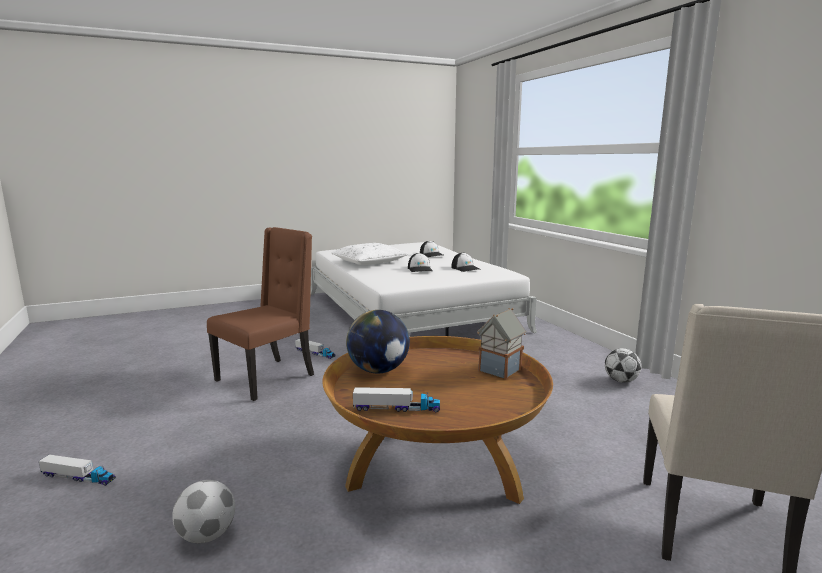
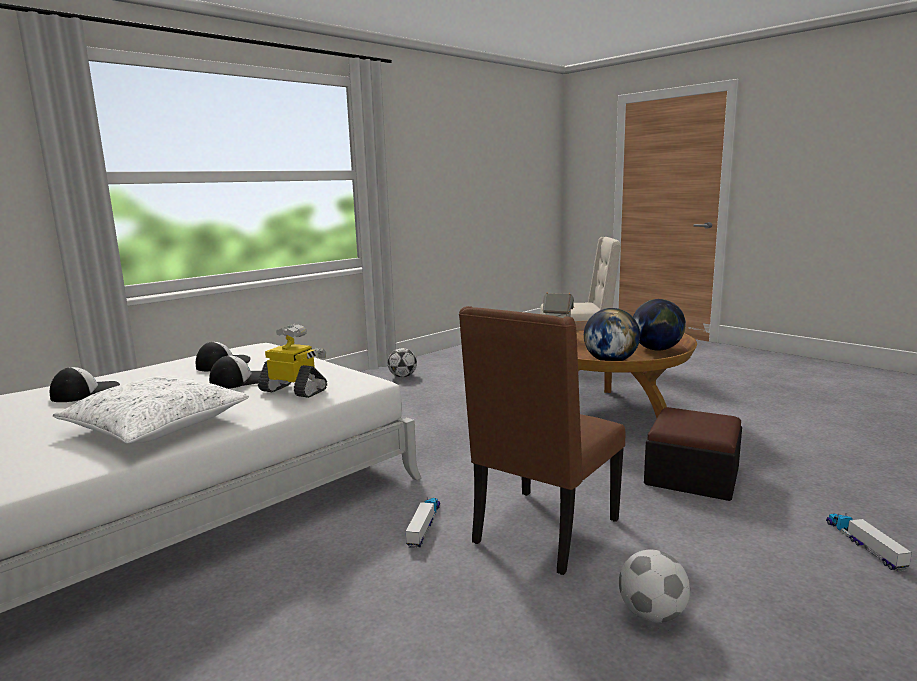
camera: 110 degrees left, 0 degrees up
football [172,480,235,543] -> football moved to [619,550,690,623]
brown chair [207,227,314,401] -> brown chair turned 75 degrees counterclockwise [459,306,625,575]
toy truck [353,387,440,412] -> globe [633,299,686,350]
none -> toy robot [258,324,327,398]
none -> ottoman [644,407,742,501]

